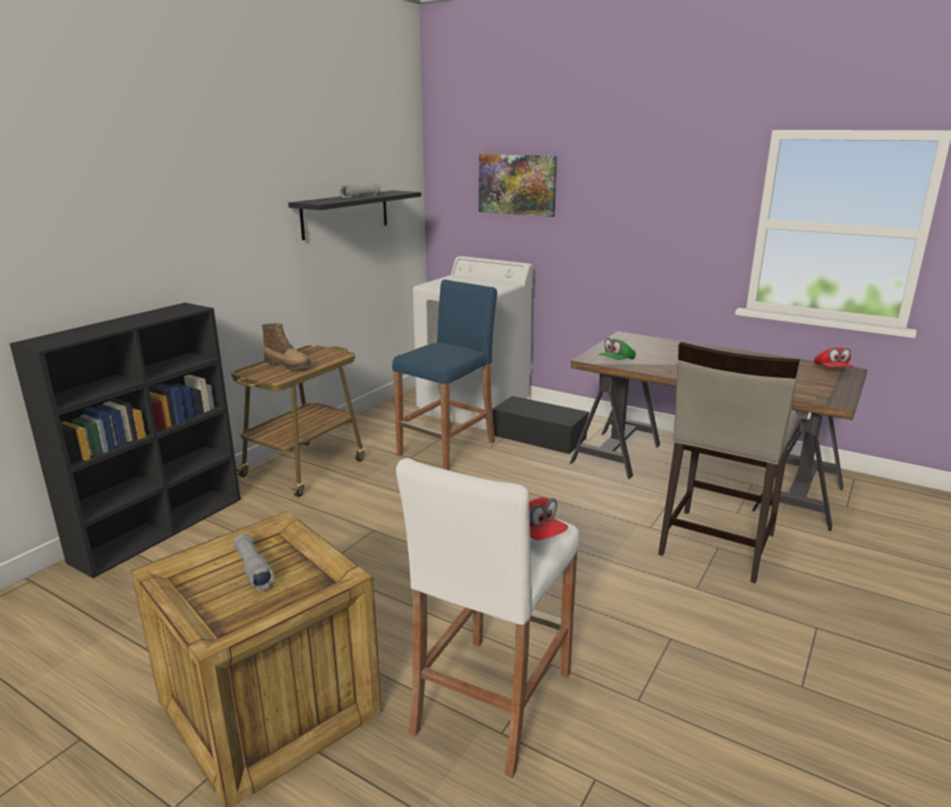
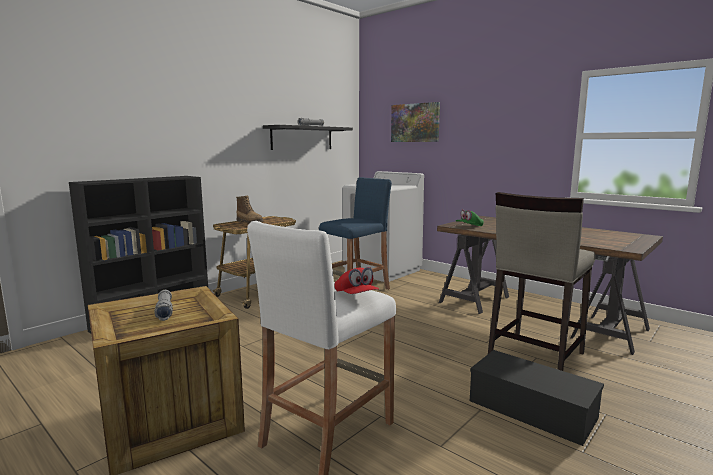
camera: 10 degrees right, 10 degrees down
black storage box [492,396,589,454] -> black storage box moved to [470,350,604,446]
red cap [814,347,854,367] -> none

